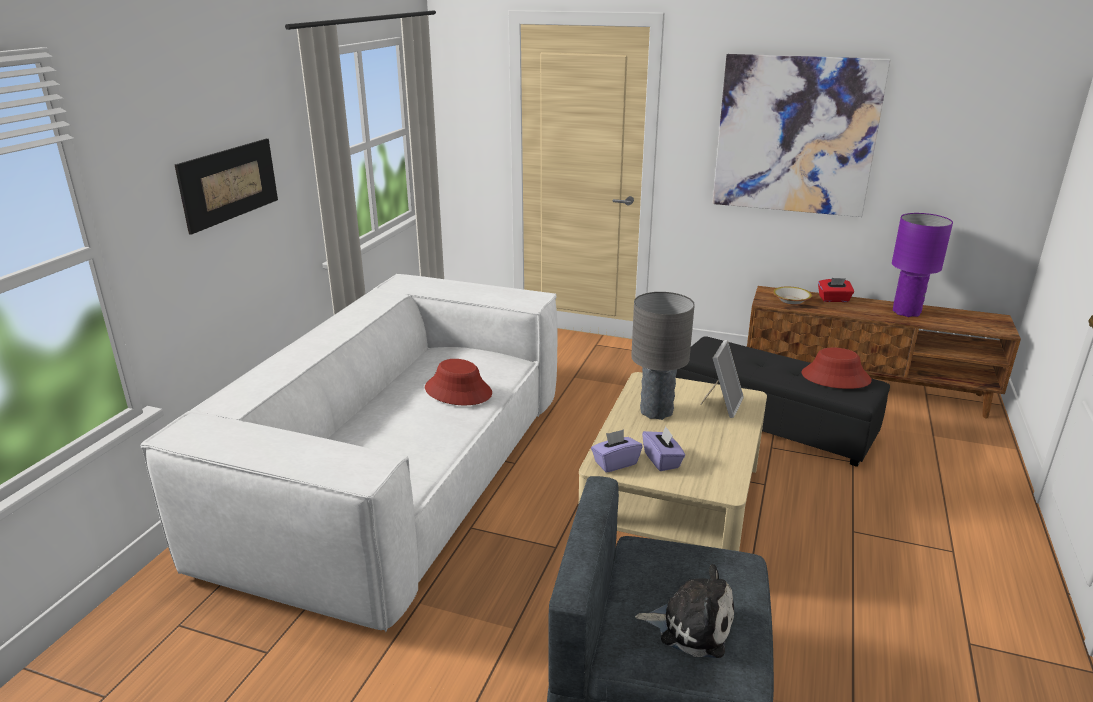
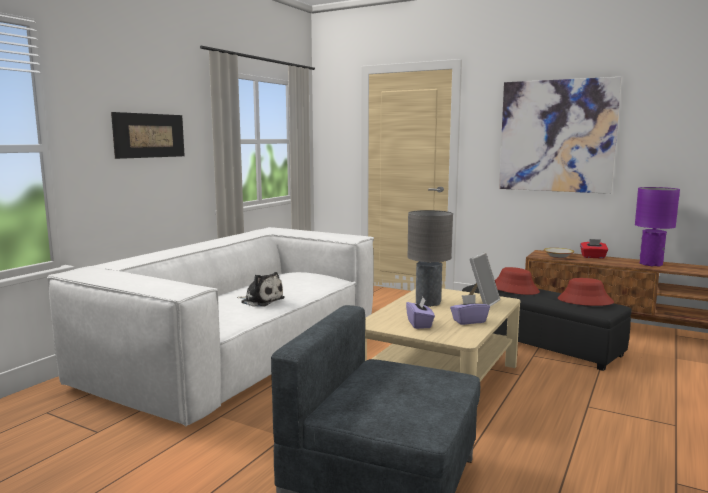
camera: 10 degrees right, 15 degrees down
red hat [425,359,492,405] -> red hat moved to [495,267,540,295]
purple tissue box [591,429,642,472] -> purple tissue box moved to [450,294,490,325]
plush toy [635,564,734,658] -> plush toy moved to [237,272,285,307]

